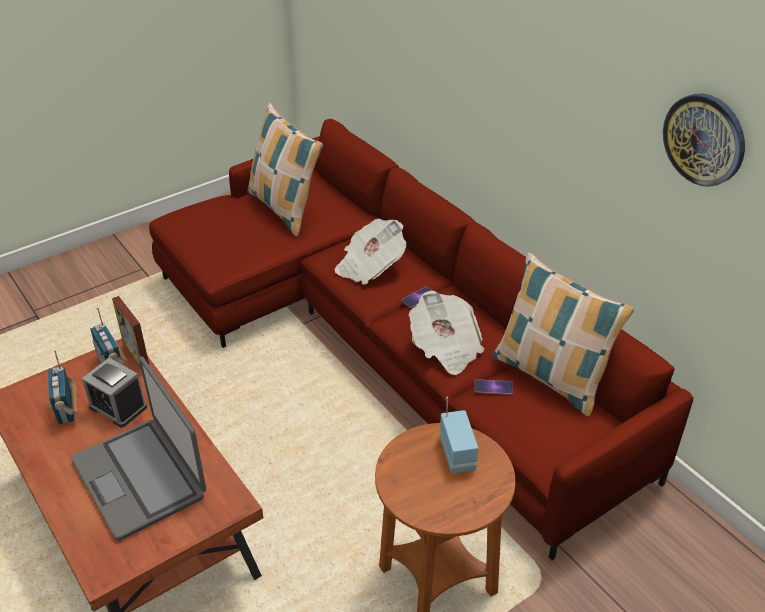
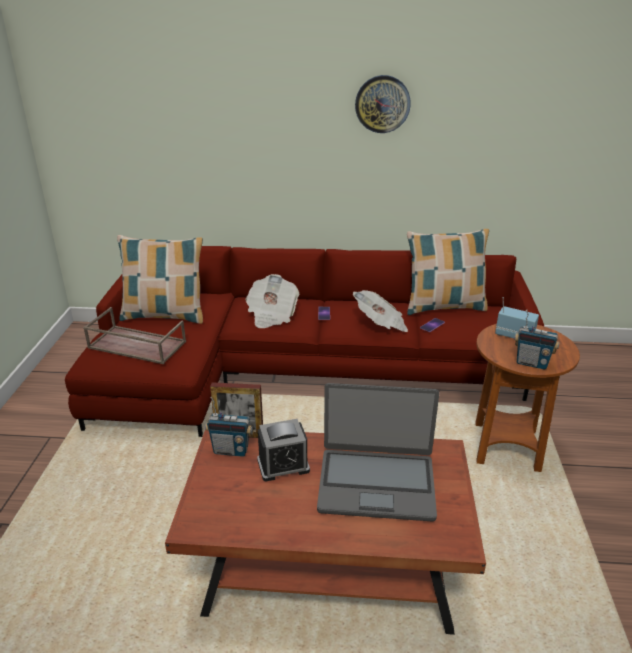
camera: 50 degrees left, 10 degrees down
radio [48,350,77,424] -> radio moved to [514,310,559,370]
wall clock [663,94,745,187] -> wall clock moved to [355,75,411,133]
none -> brown tray [83,307,186,364]

